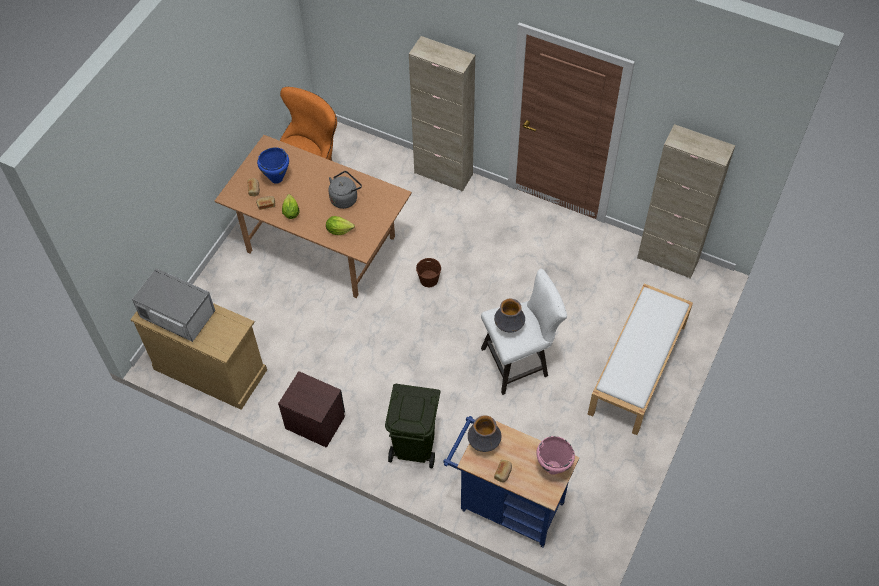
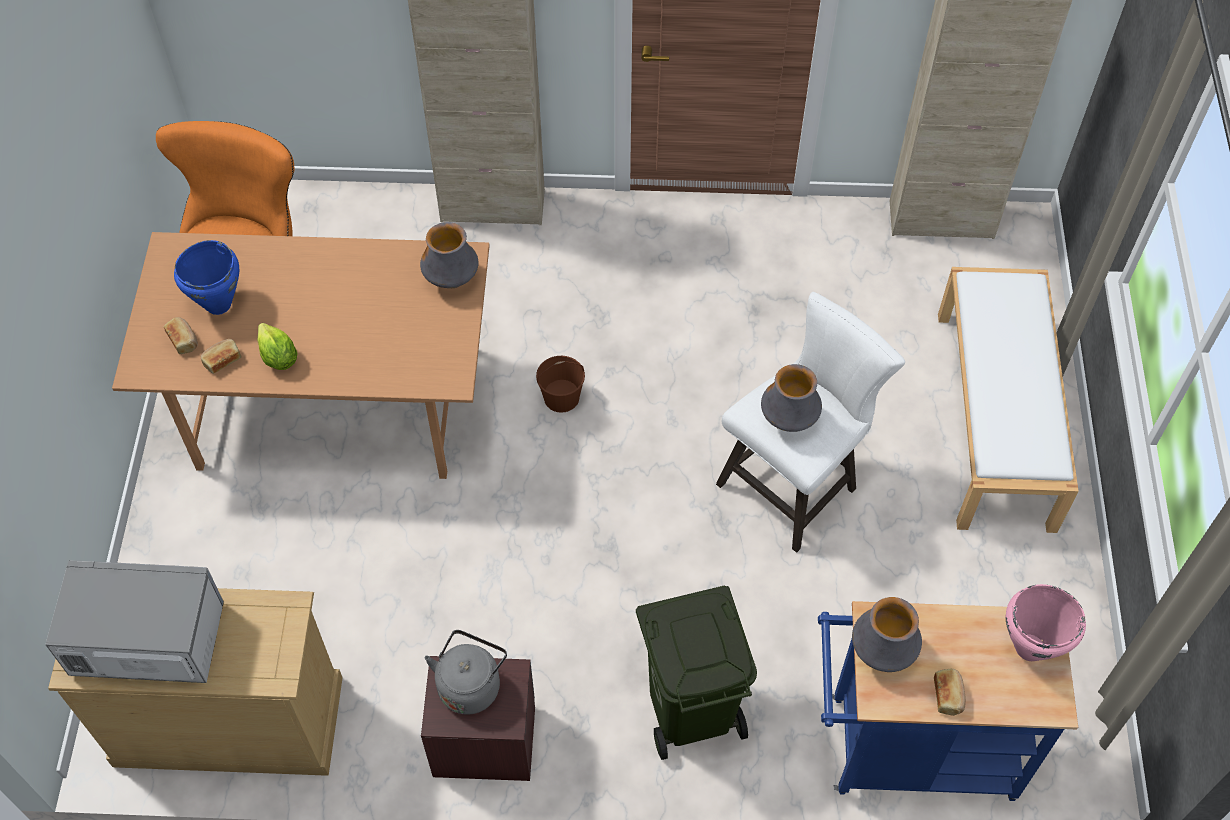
camera: 25 degrees left, 0 degrees up
lettuce [326,216,355,235] -> none
grey kettle [328,171,362,209] -> grey kettle moved to [425,630,507,715]
none -> vase [420,222,479,288]

